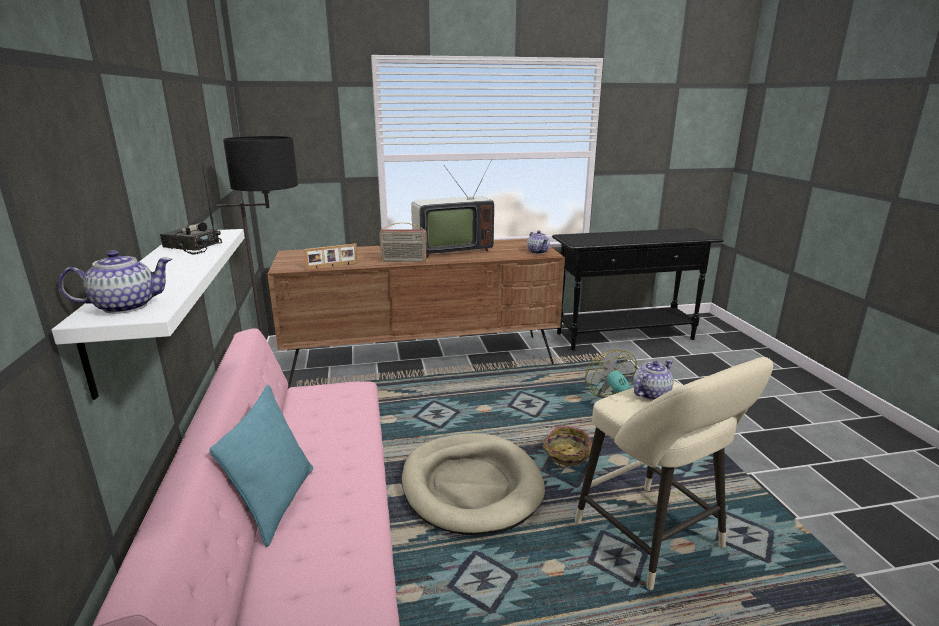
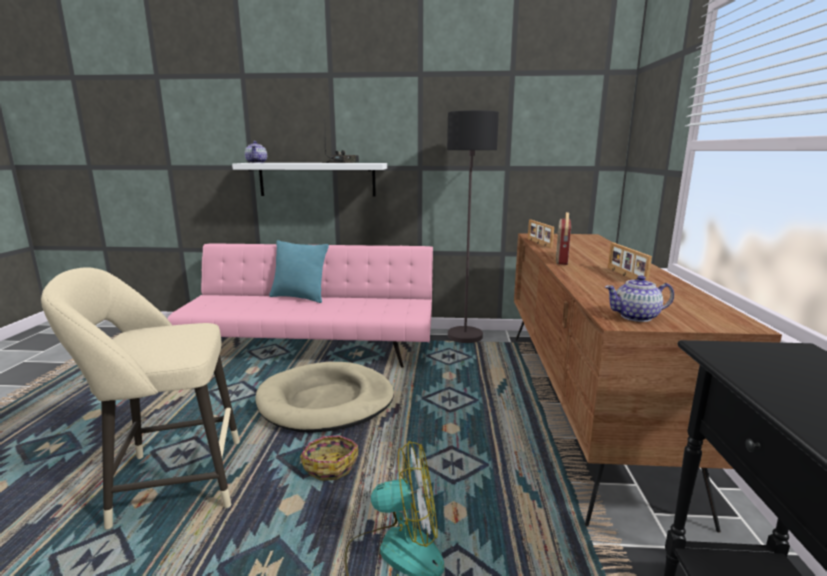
camera: 105 degrees right, 5 degrees down
television [411,161,494,258] -> picture frame [608,242,652,281]
teapot [633,360,673,400] -> none

